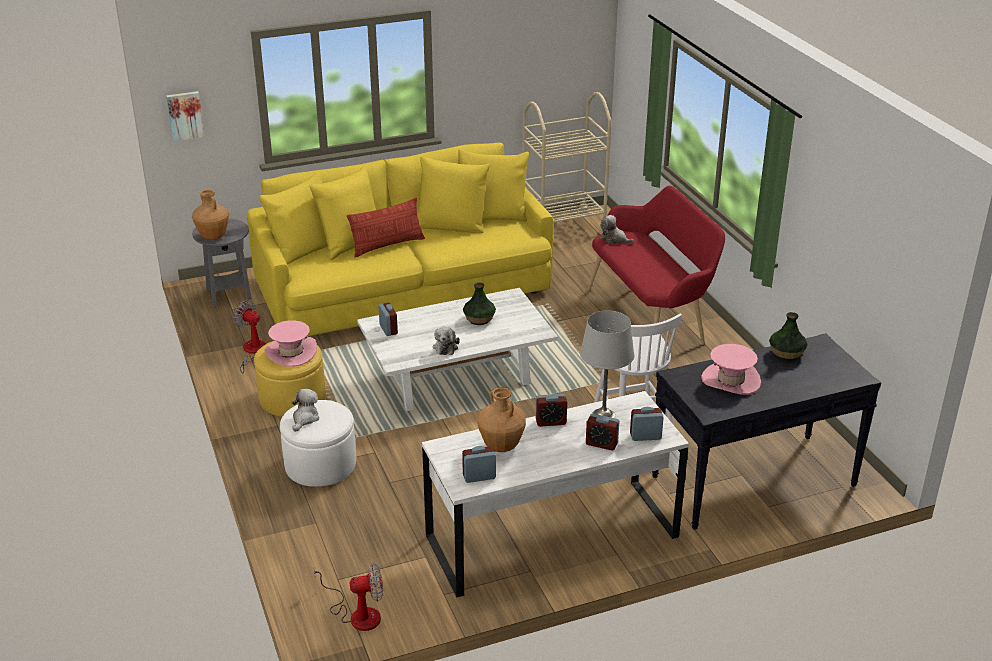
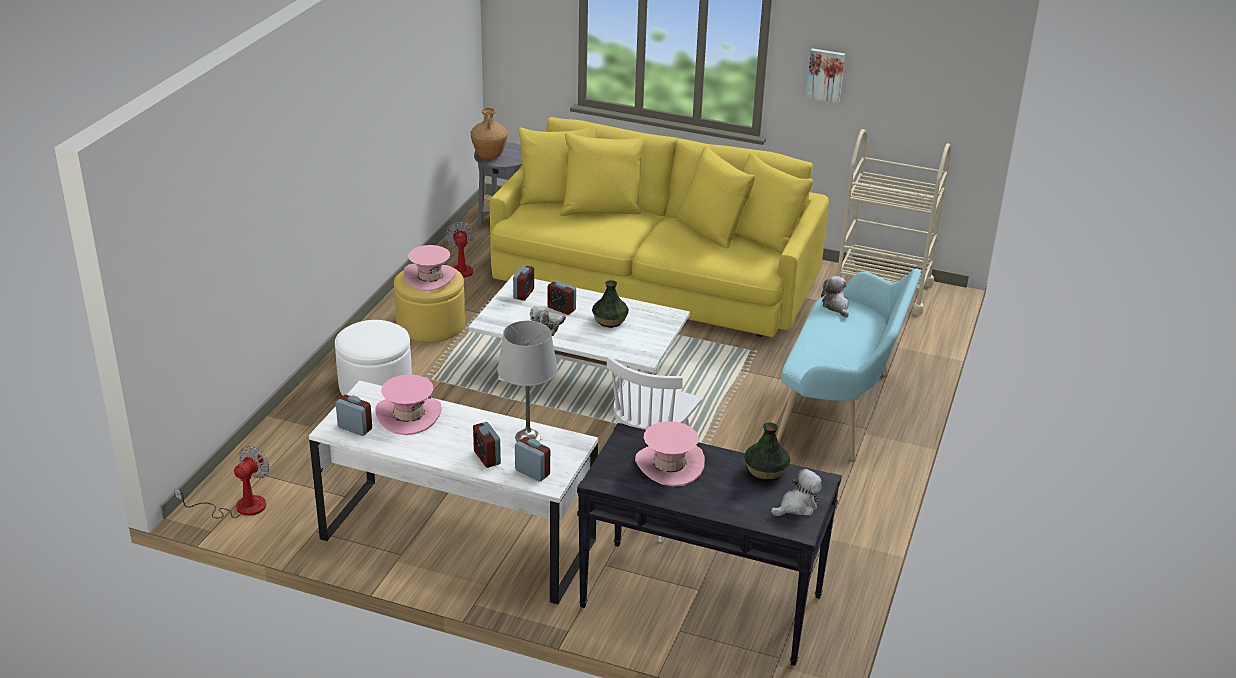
camera: 40 degrees right, 0 degrees up
picture [166,91,205,141] -> picture moved to [806,48,845,103]
plush toy [292,388,319,432] -> plush toy moved to [771,469,822,516]
fan [314,564,383,631] -> fan turned 90 degrees counterclockwise [174,446,270,518]
pillow [347,198,425,257] -> none
brown vase [477,388,526,452] -> pink hat [375,374,442,435]
alarm clock [536,394,567,427] -> alarm clock moved to [548,280,576,315]
red bench [588,186,725,344] -> turquoise bench [777,268,921,460]

